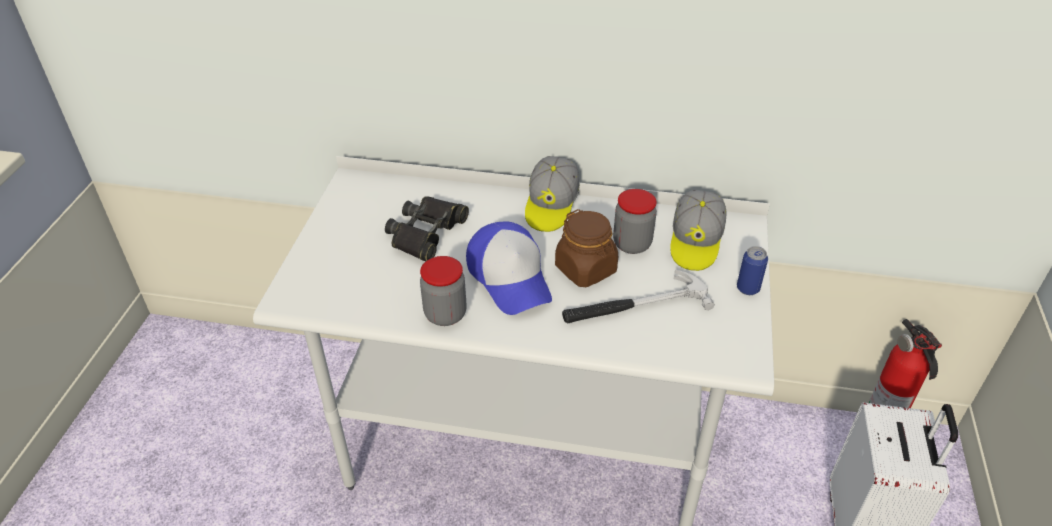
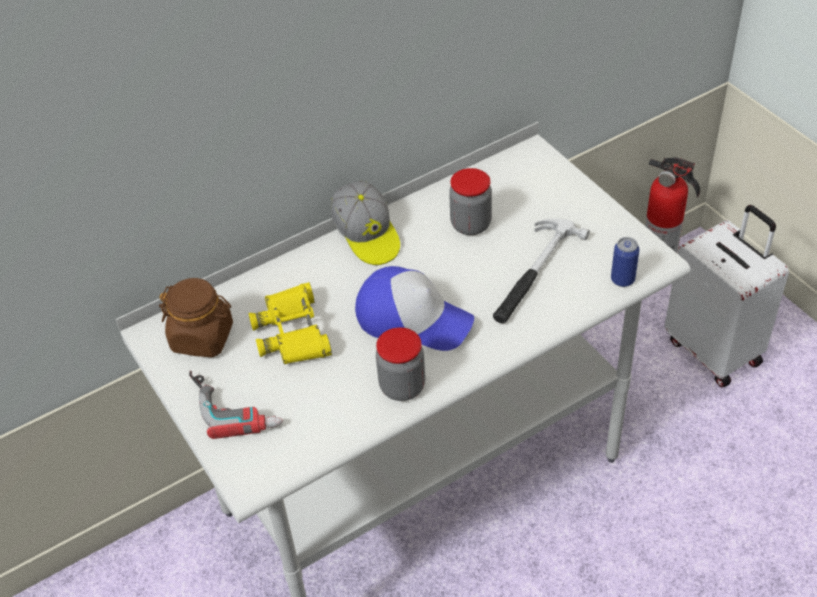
camera: 40 degrees left, 5 degrees up
black binoculars [385,196,469,261] -> yellow binoculars [249,282,332,364]
brown jar [555,209,618,287] -> brown jar moved to [159,278,233,357]
cap [670,190,727,271] -> none
can [737,246,768,295] -> can moved to [611,237,639,287]
none -> power drill [189,371,283,439]

